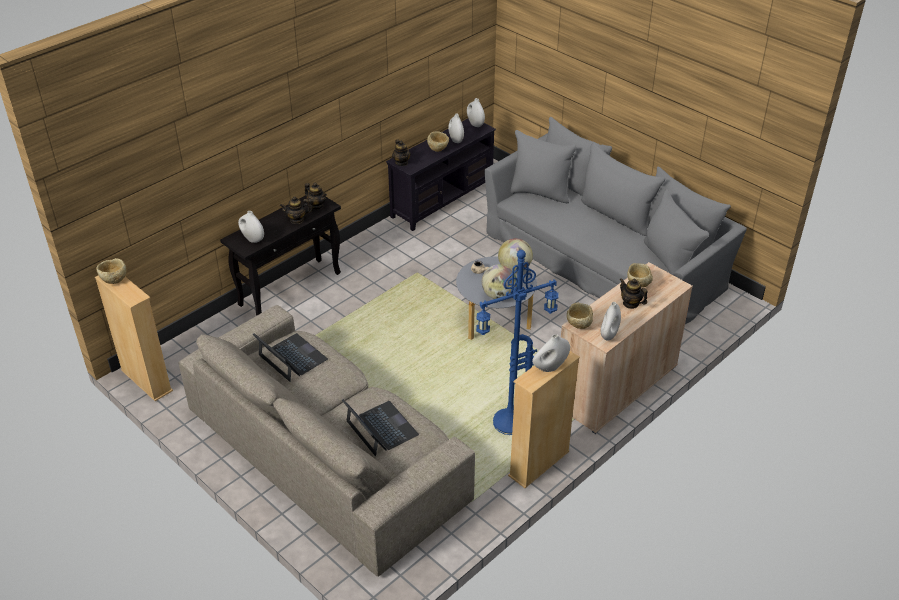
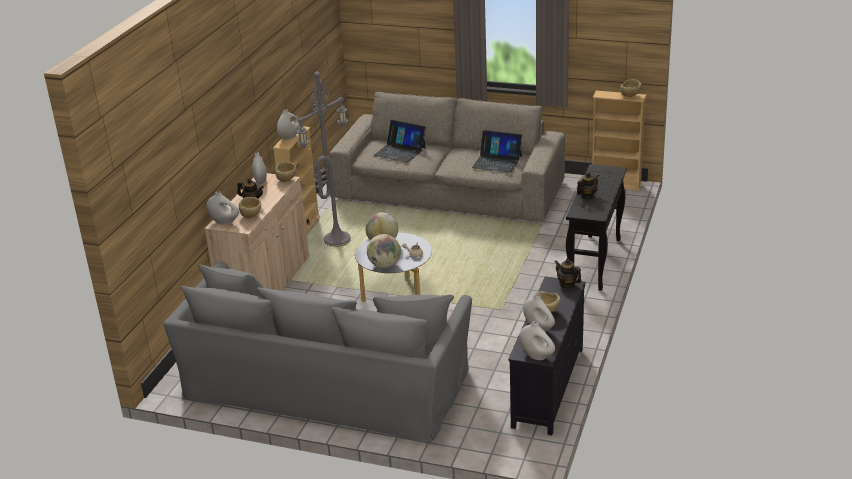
camera: 155 degrees right, 10 degrees down
white vase [238,211,264,243] -> white vase moved to [206,192,239,225]
teapot [304,183,327,209] -> none
blue floor lamp [476,250,558,435] -> grey floor lamp [296,72,351,247]

